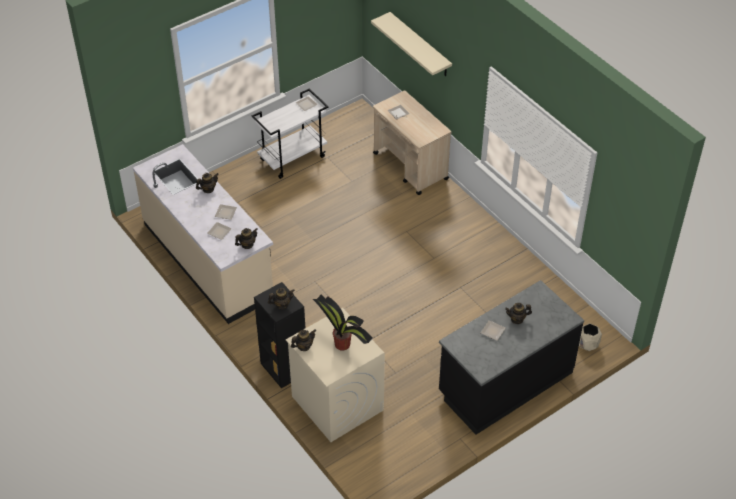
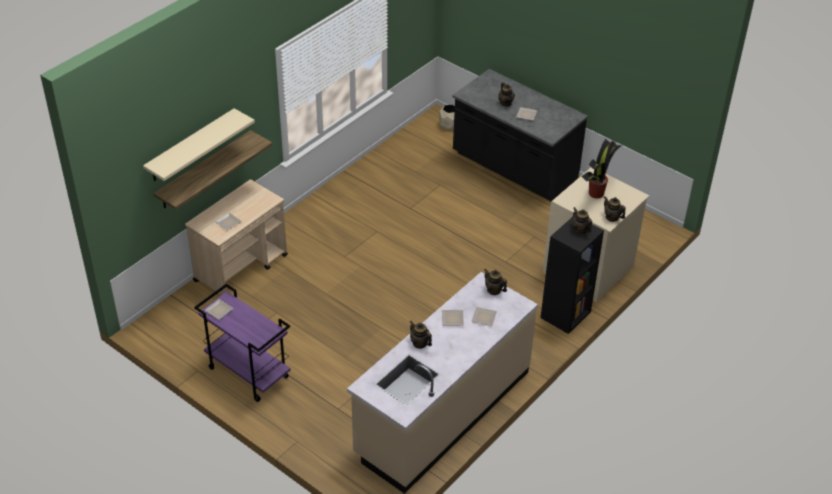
camera: 105 degrees left, 5 degrees down
white cart [252,88,329,179] -> purple cart [194,284,290,402]
none -> shelf [154,130,273,210]

